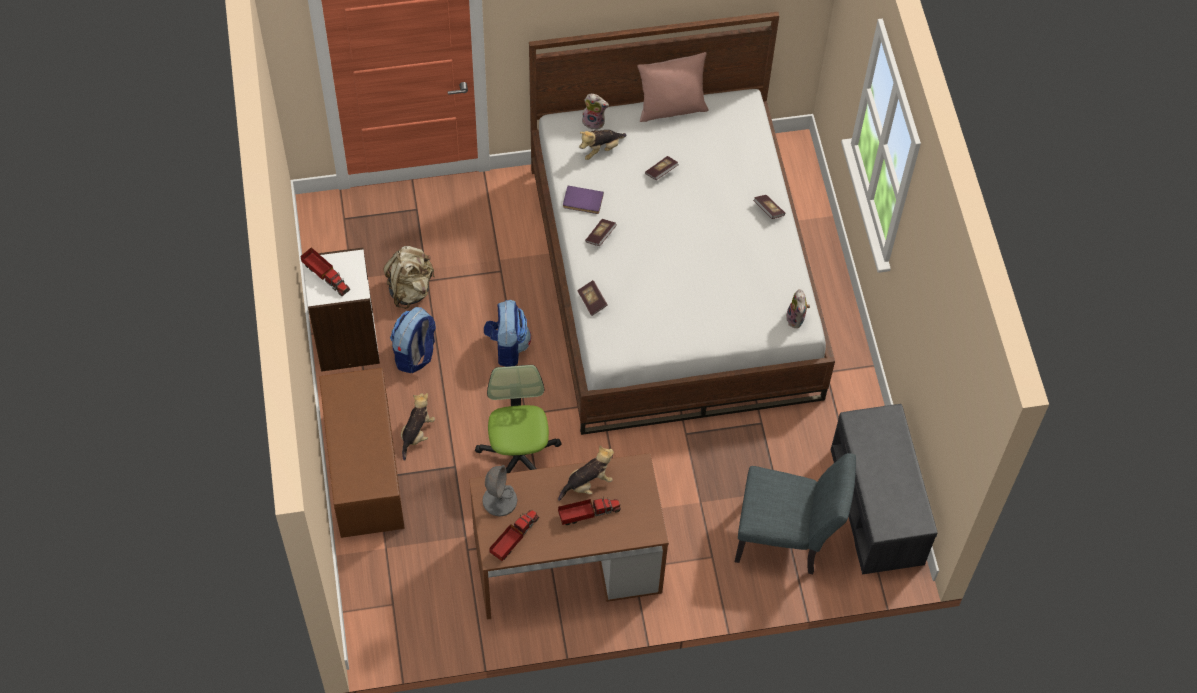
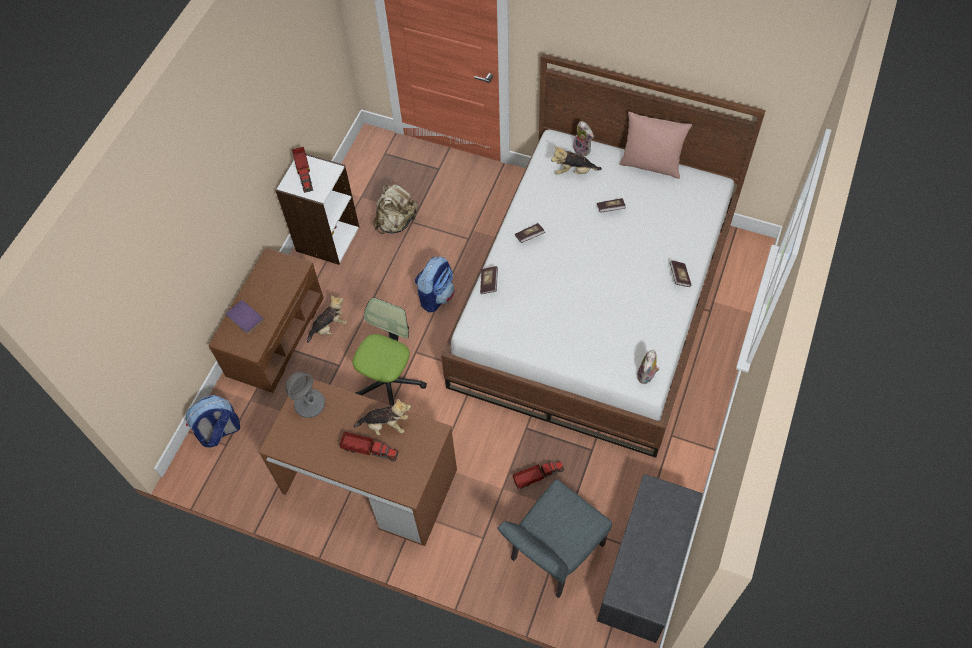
camera: 35 degrees right, 0 degrees up
backpack [390,307,436,373] -> backpack moved to [186,395,240,447]
toy truck [489,510,539,561] -> toy truck moved to [513,461,564,489]
purple book [563,186,604,214] -> purple book moved to [226,300,265,334]
grey chair [735,453,856,574] -> grey chair turned 90 degrees clockwise [497,479,612,598]

